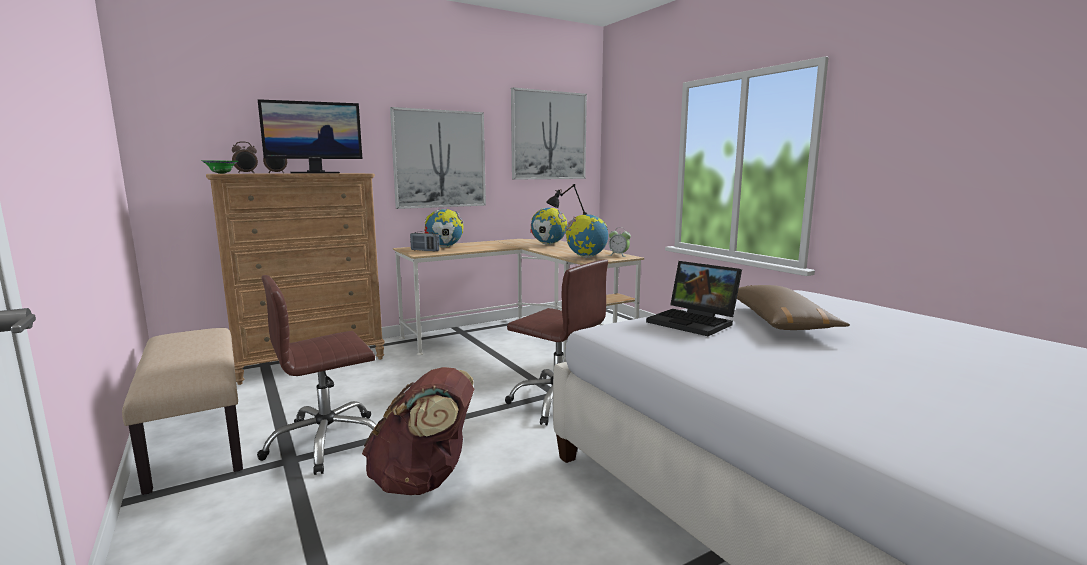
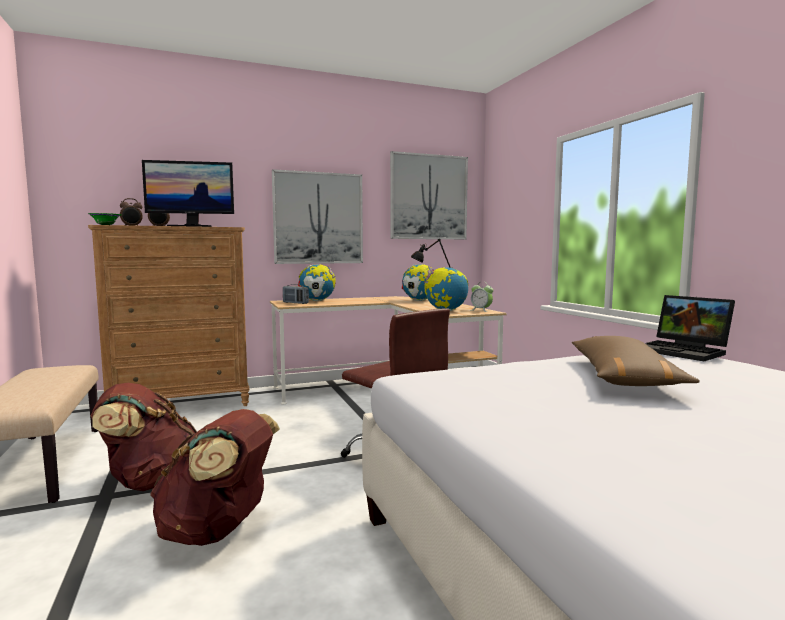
camera: 10 degrees right, 5 degrees down
brown office chair [257,275,377,475] -> brown backpack [91,383,197,491]
laptop [646,261,742,336] -> laptop moved to [645,295,735,361]

